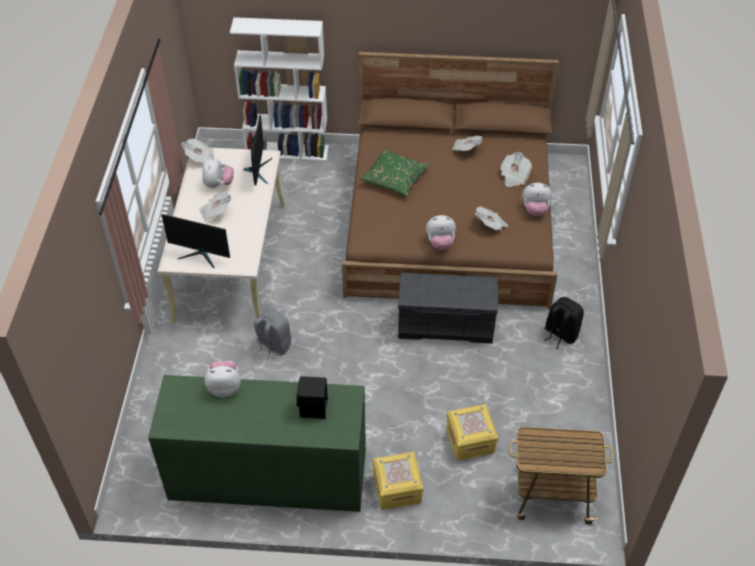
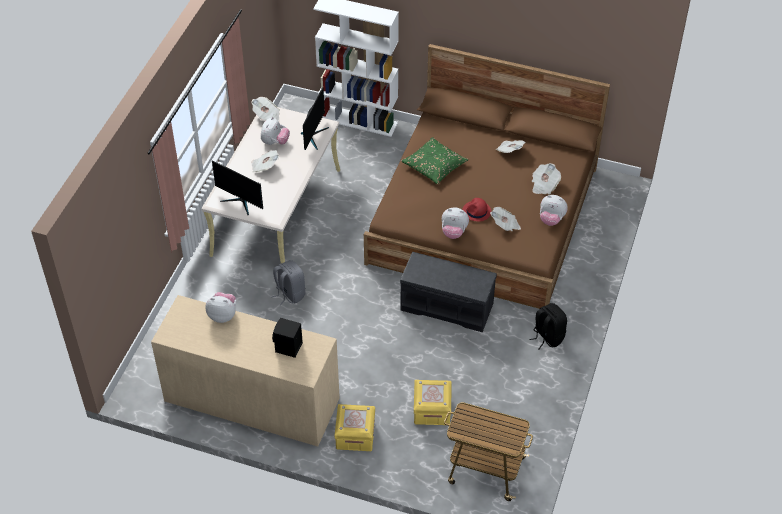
camera: 15 degrees right, 0 degrees up
green dresser [148,375,366,512] -> beige dresser [151,295,340,446]
none -> red hat [462,198,491,221]

